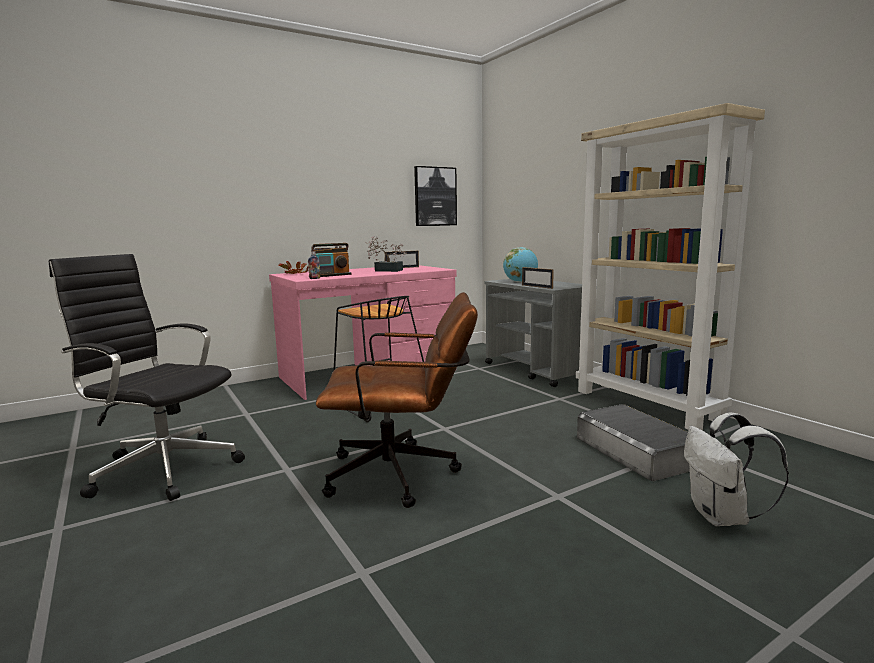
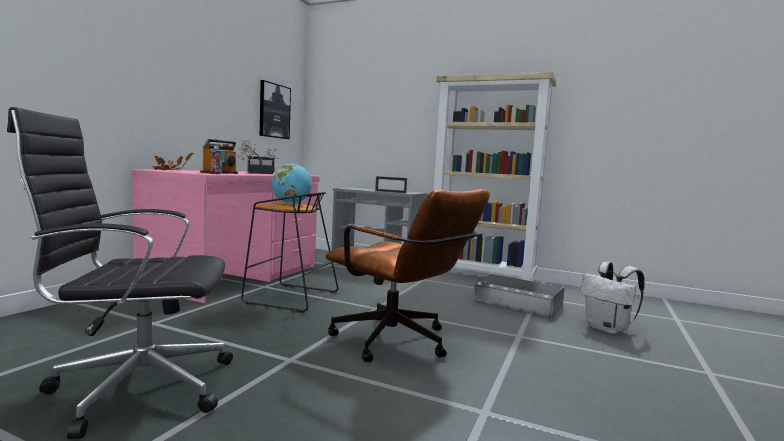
camera: 35 degrees left, 5 degrees down
brown office chair [316,292,478,508] -> brown office chair turned 75 degrees clockwise [325,189,490,362]
globe [503,247,538,282] -> globe moved to [272,164,312,204]

